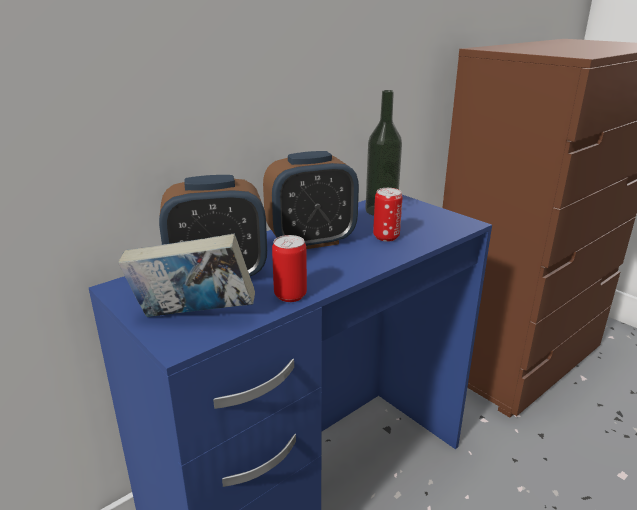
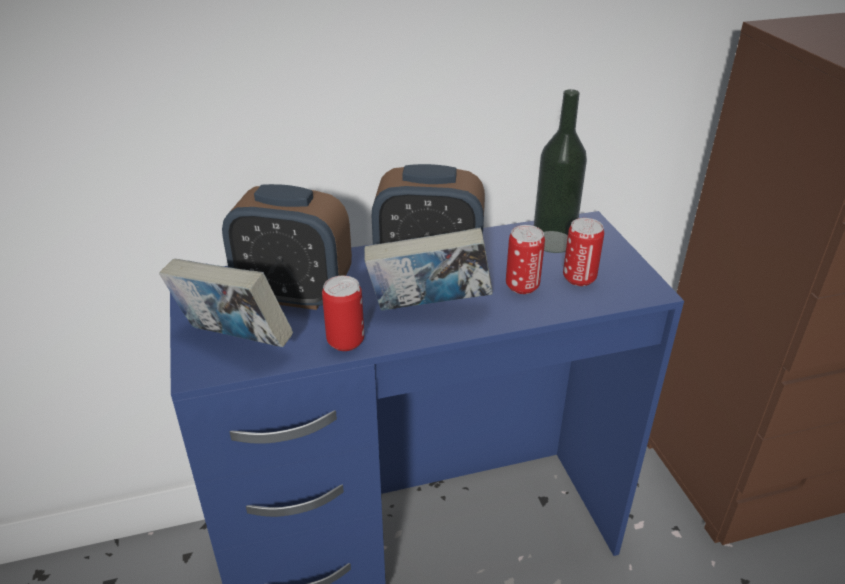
camera: 25 degrees right, 10 degrees up
none -> book [364,227,493,311]
none -> can [563,218,604,286]

